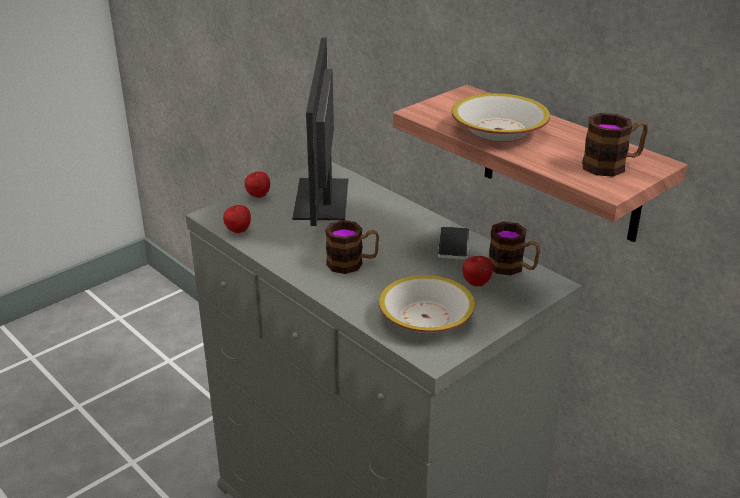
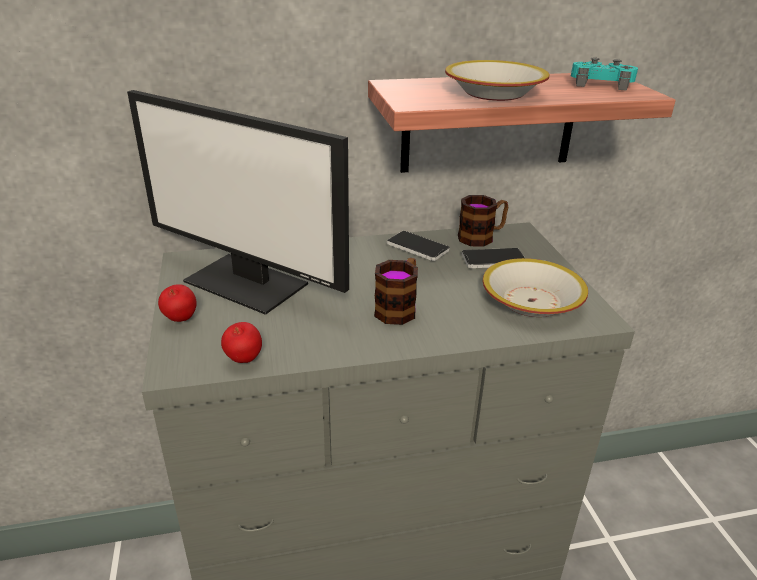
camera: 60 degrees left, 0 degrees up
apple [462,256,493,286] -> phone [462,248,525,268]
mug [582,113,648,177] -> turquoise game controller [571,57,638,90]

